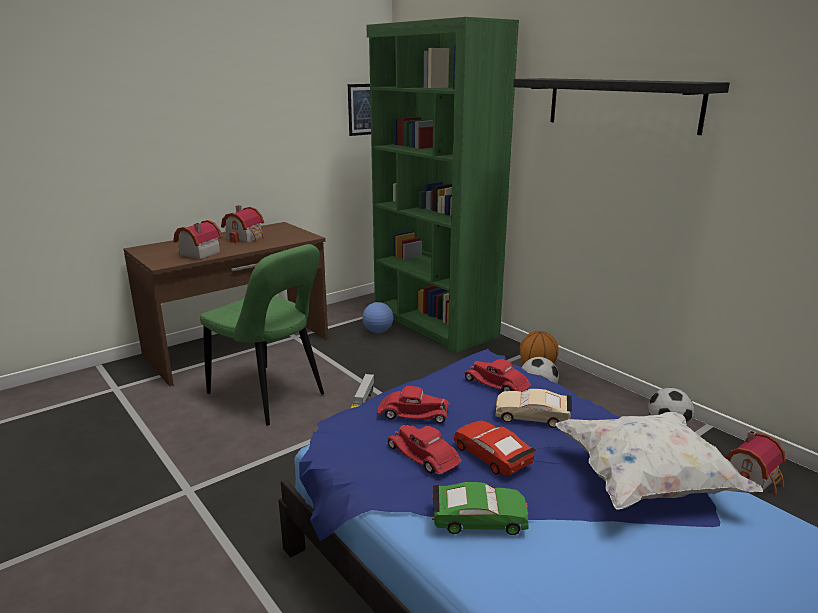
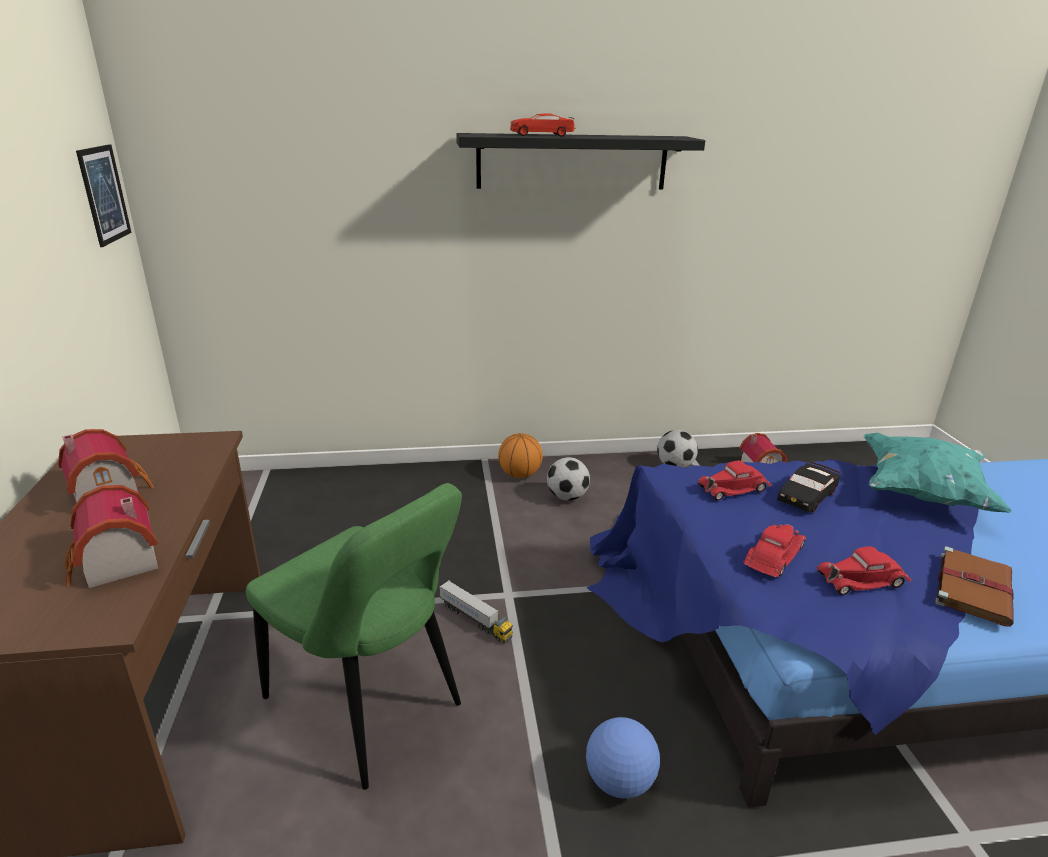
camera: 60 degrees left, 5 degrees up
green chair [200,244,324,426] -> green chair turned 60 degrees clockwise [246,483,462,790]
football [362,302,393,333] -> football moved to [586,717,660,799]
green bookcase [366,17,519,353] -> none
green toy car [432,482,529,535] -> brown book [935,546,1014,627]
red toy car [453,420,536,476] -> red toy car moved to [510,113,575,137]
beige toy car [495,389,572,428] -> black toy car [777,461,841,513]
white pillow [556,412,763,510] -> turquoise pillow [864,433,1012,513]

